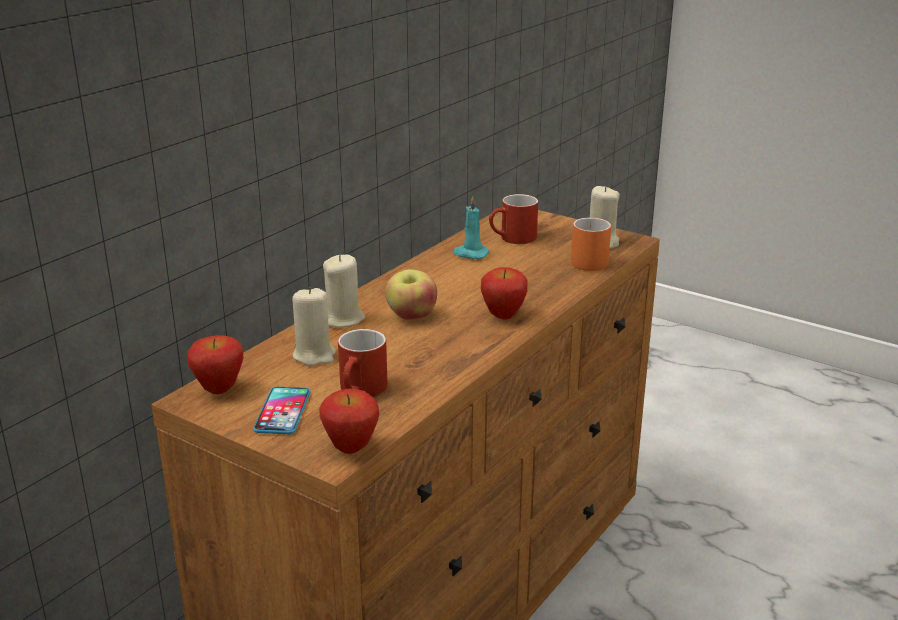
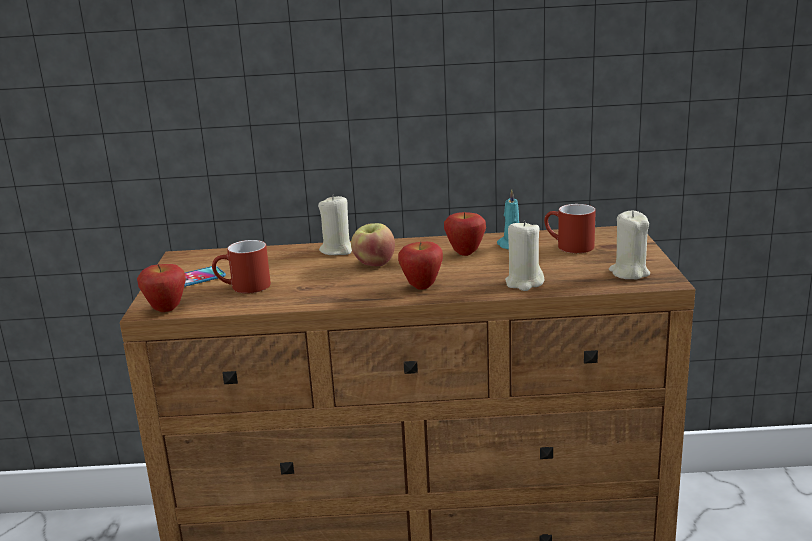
camera: 55 degrees right, 5 degrees down
apple [187,335,243,394] -> apple moved to [444,212,486,256]
beige candle [292,287,336,366] -> beige candle moved to [505,220,545,291]
orange mug [571,218,611,271] -> none

